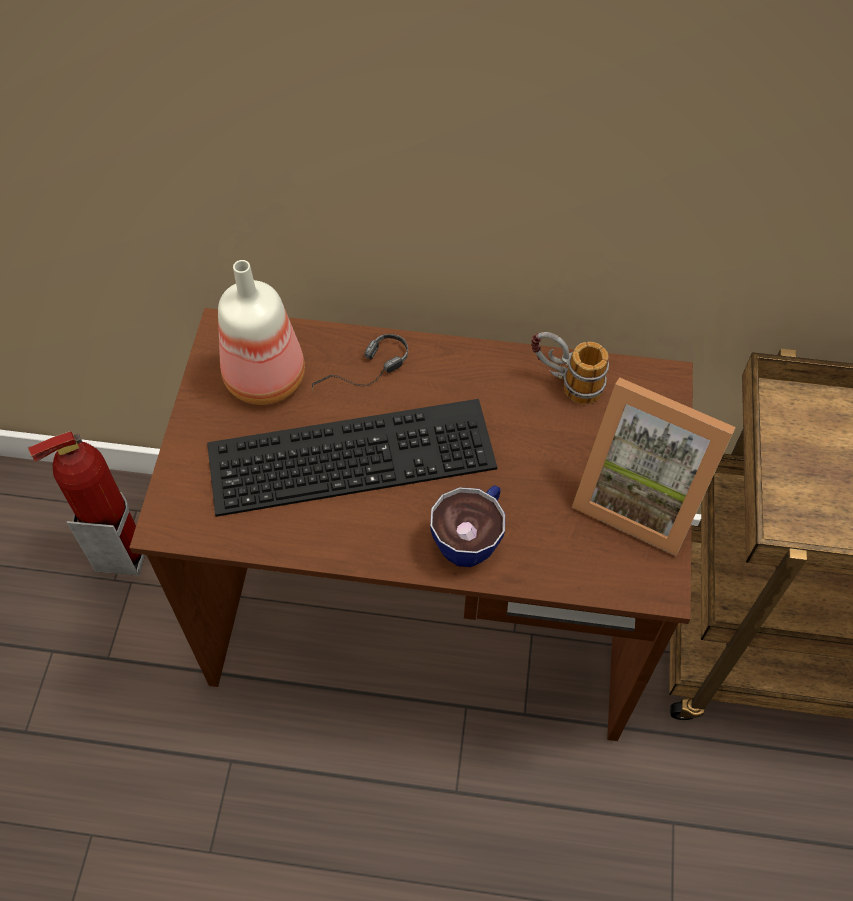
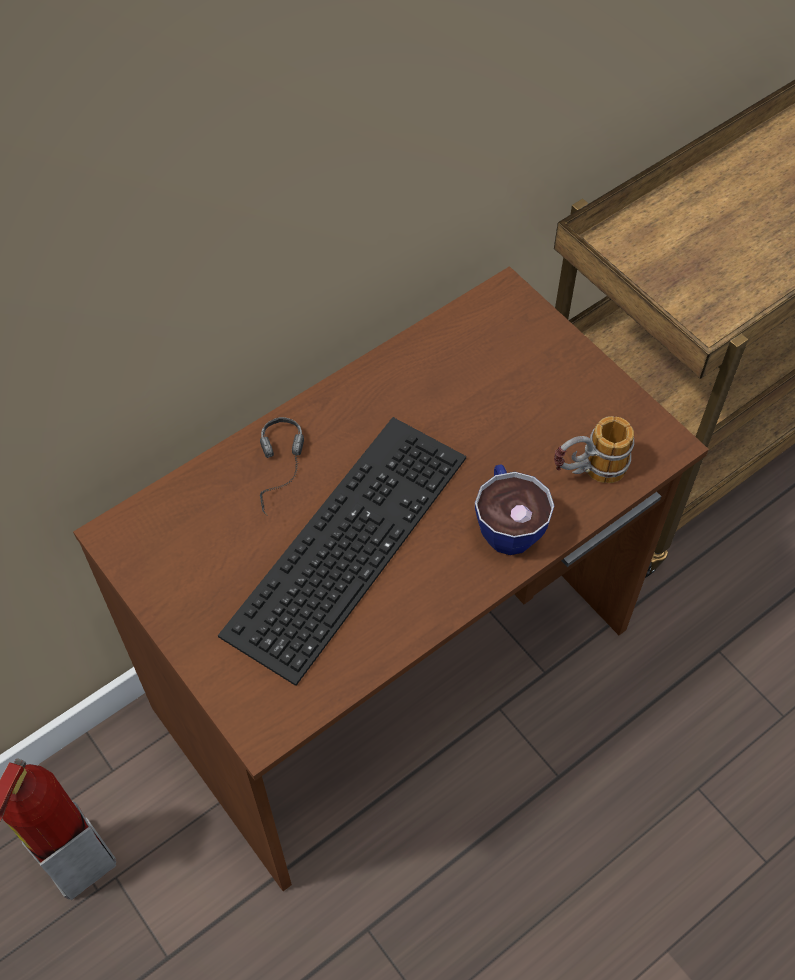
camera: 45 degrees left, 0 degrees up
bottle [218,260,305,405] -> none
mug [531,332,609,404] -> mug moved to [554,416,634,483]
picture frame [572,378,736,556] -> none

